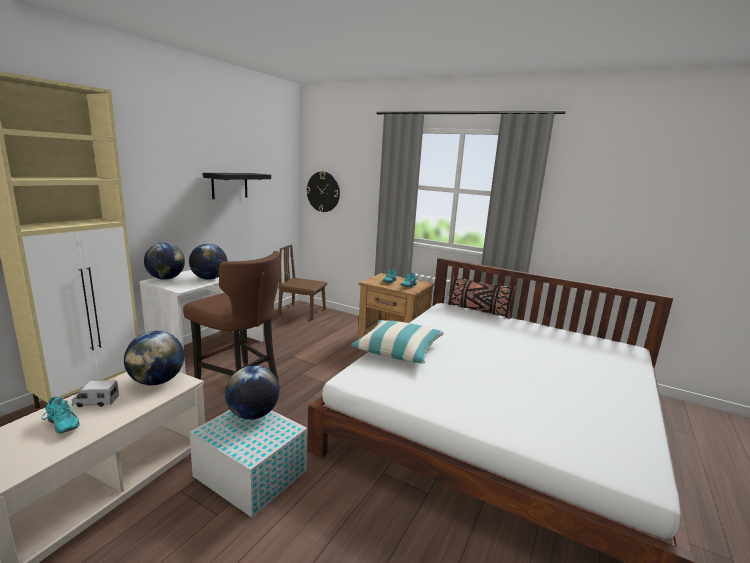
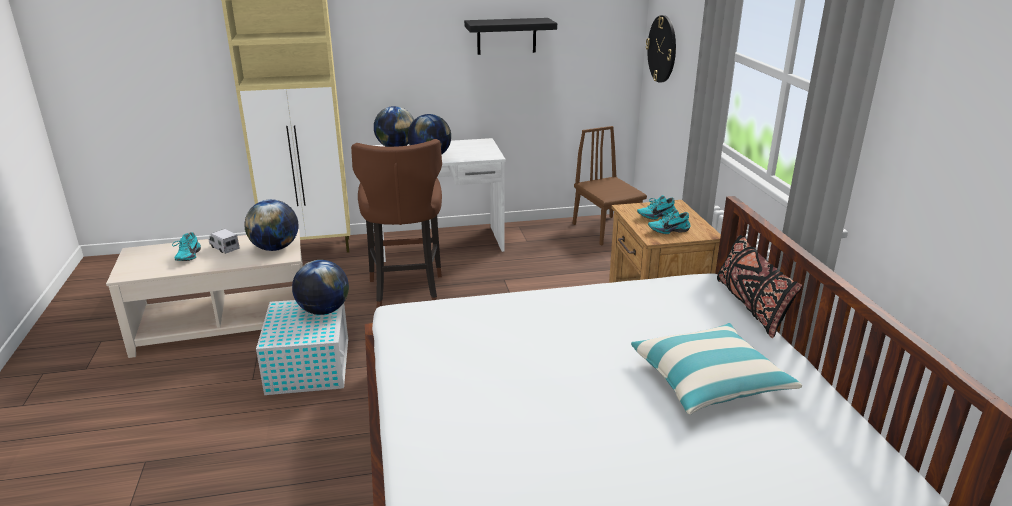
camera: 50 degrees right, 10 degrees up
pillow [351,320,444,364] -> pillow moved to [631,323,802,415]

